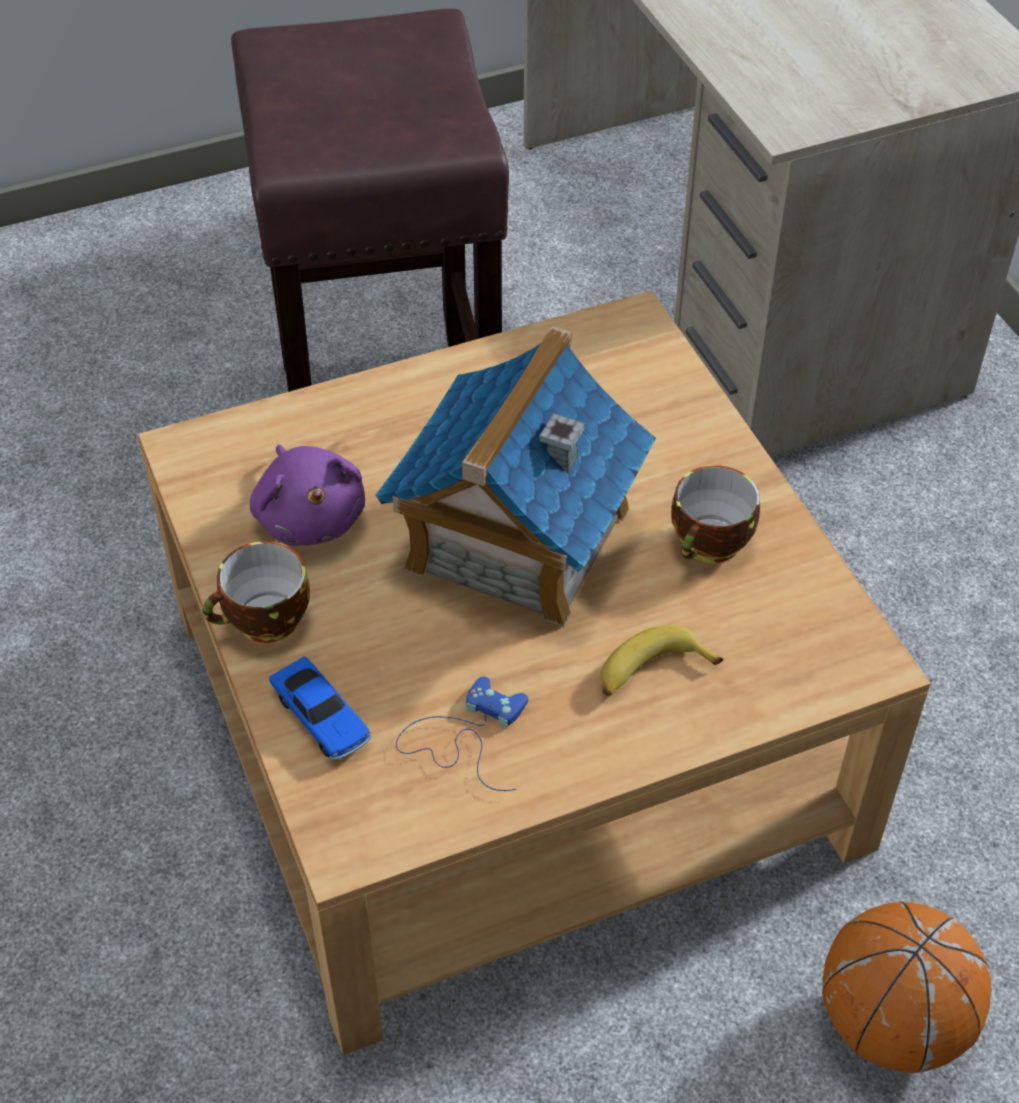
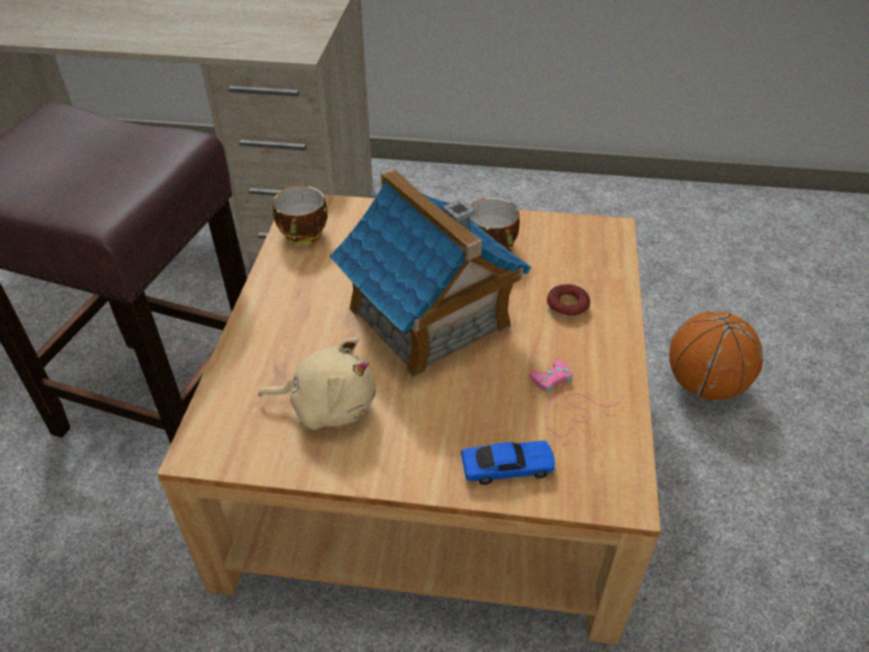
camera: 60 degrees left, 5 degrees down
cup [202,541,310,643] -> cup moved to [273,186,328,245]
purple plush toy [250,444,365,545] -> beige plush toy [258,337,376,430]
blue game controller [396,677,528,791] -> pink game controller [529,360,624,437]
banana [601,625,723,696] -> donut [547,284,590,318]

